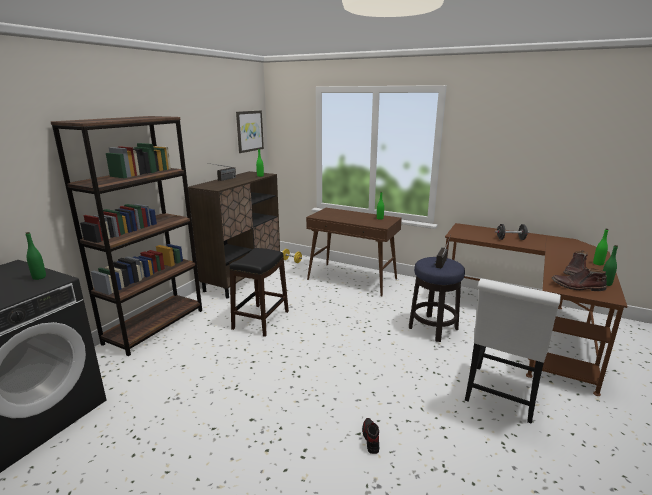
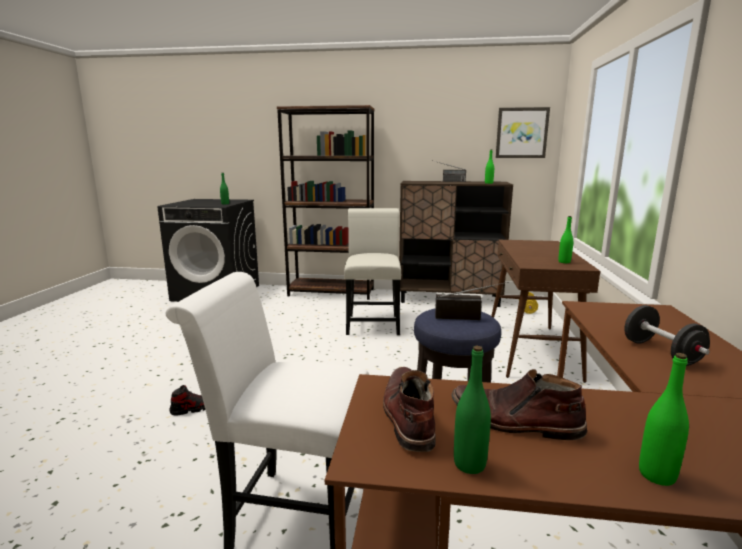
camera: 70 degrees right, 5 degrees down
black stool [229,248,289,337] -> white chair [344,208,401,335]

